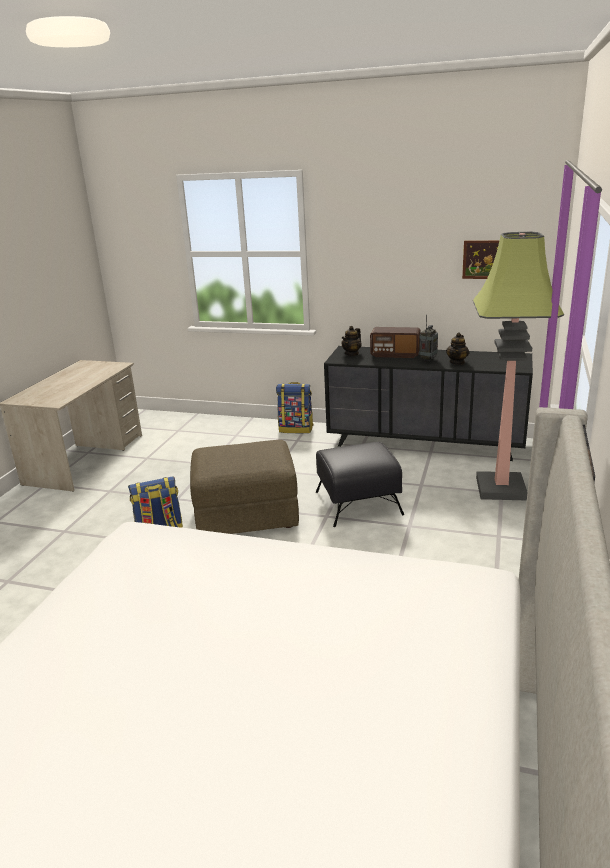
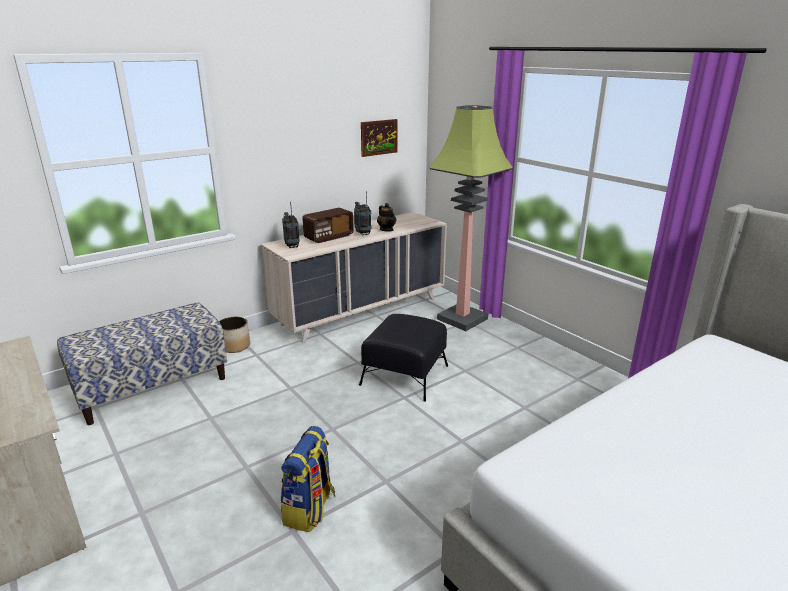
camera: 55 degrees left, 0 degrees up
brown ottoman [190,440,299,534] -> none
backpack [276,382,314,433] -> planter [219,317,250,353]
black dresser [324,346,533,461] -> beige dresser [261,212,447,343]
teapot [342,326,361,356] -> radio [282,202,300,248]
none -> bench [57,302,227,425]

